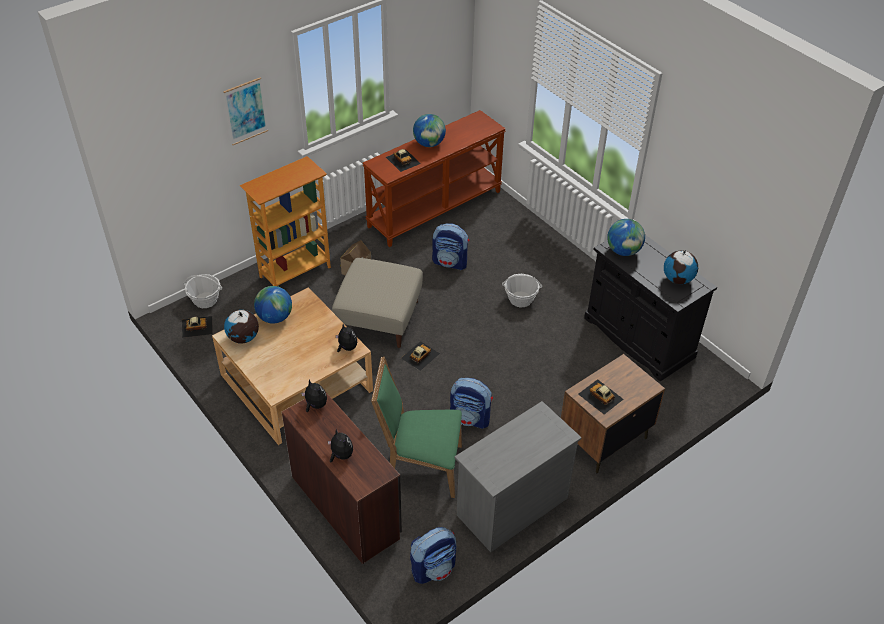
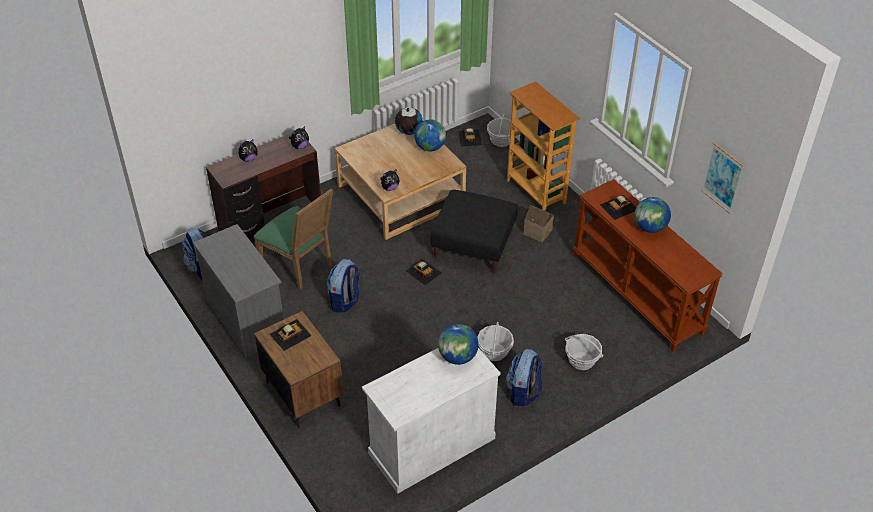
camera: 95 degrees right, 0 degrees up
picture [223,77,268,145] -> picture moved to [701,142,744,214]
beige ottoman [332,258,423,348] -> black ottoman [431,190,518,273]
green chair [371,356,462,498] -> green chair turned 120 degrees clockwise [254,188,333,289]
backpack [432,223,469,270] -> backpack moved to [506,349,543,406]
black cabinet [584,235,717,381] -> white cabinet [362,348,501,494]
globe [664,250,698,284] -> none
none -> basket [565,334,603,370]

